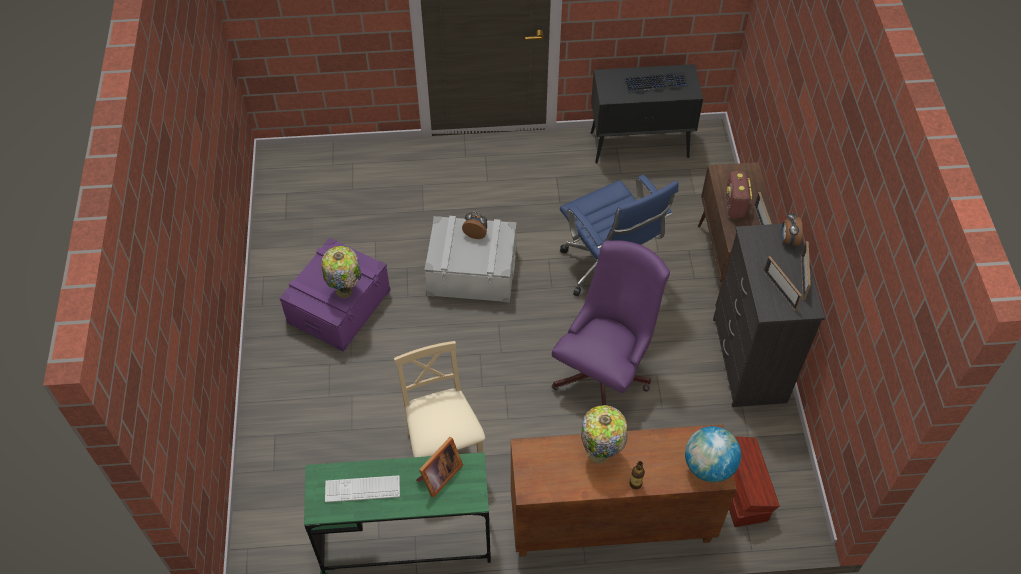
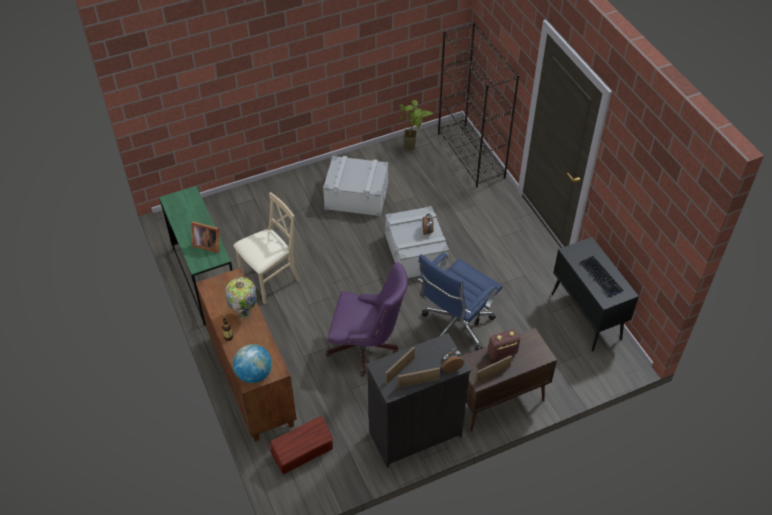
camera: 70 degrees right, 5 degrees down
purple storage box [280,237,391,352] -> grey storage box [323,156,389,216]
table lamp [321,246,361,298] -> none
keyboard [325,475,400,502] -> none
none -> potted plant [399,100,433,150]
none -> black bookcase [438,22,520,188]

